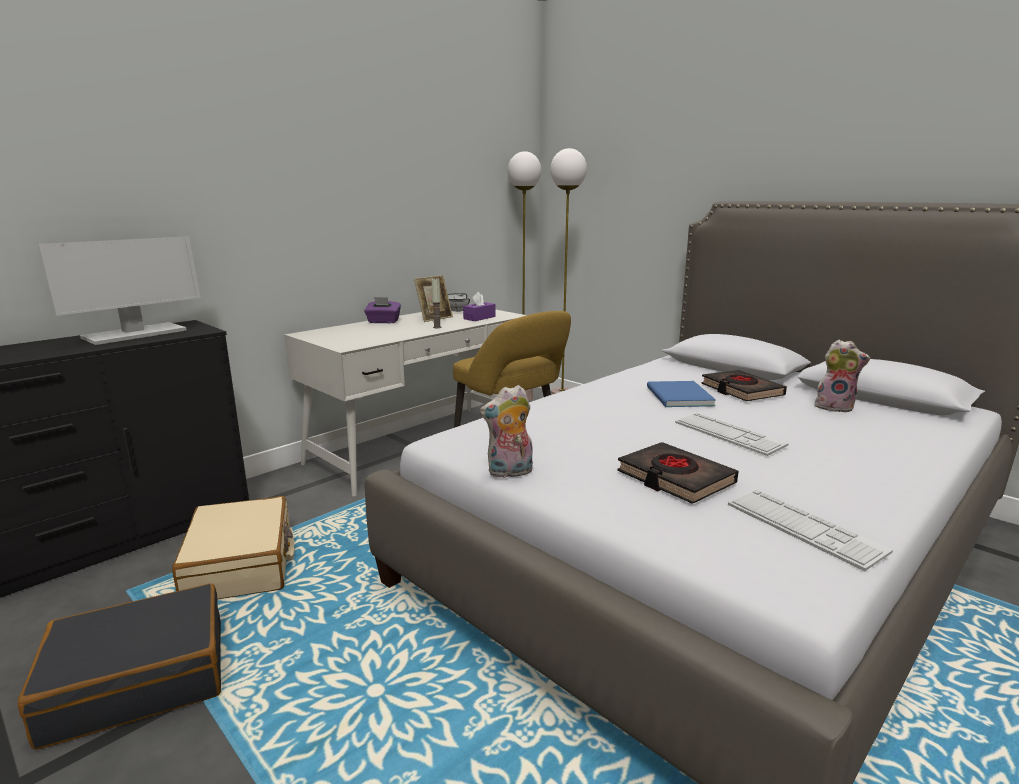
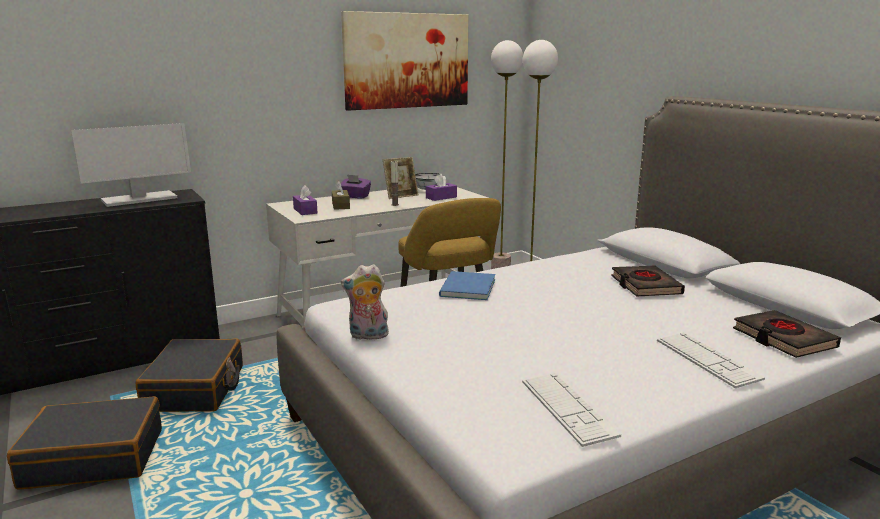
camera: 15 degrees right, 0 degrees up
beige suitcase [172,496,294,599] -> black suitcase [136,339,243,412]
black book [617,442,739,504] -> black book moved to [733,310,841,358]
blue book [647,381,716,407] -> blue book moved to [439,271,495,300]
keyboard [675,413,788,456] -> keyboard moved to [657,332,765,388]
plush toy [814,340,870,413] -> none
none -> purple tissue box [293,185,318,215]
none -> brown tissue box [332,181,350,210]
none -> picture [341,11,468,111]

